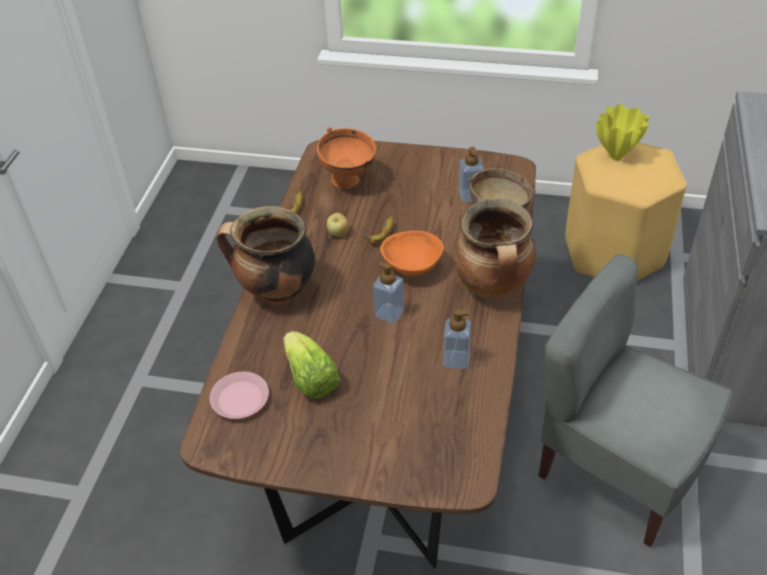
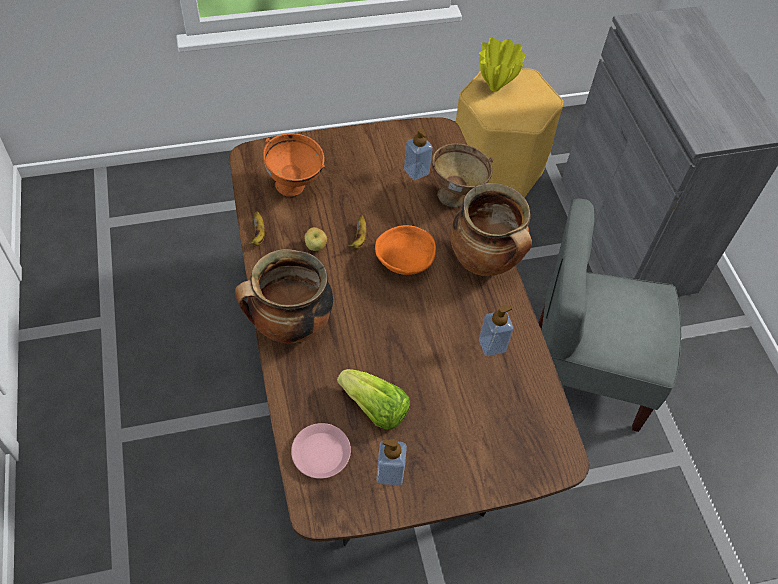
camera: 30 degrees left, 10 degrees up
soap dispenser [373,262,404,324] -> soap dispenser moved to [376,439,407,486]

